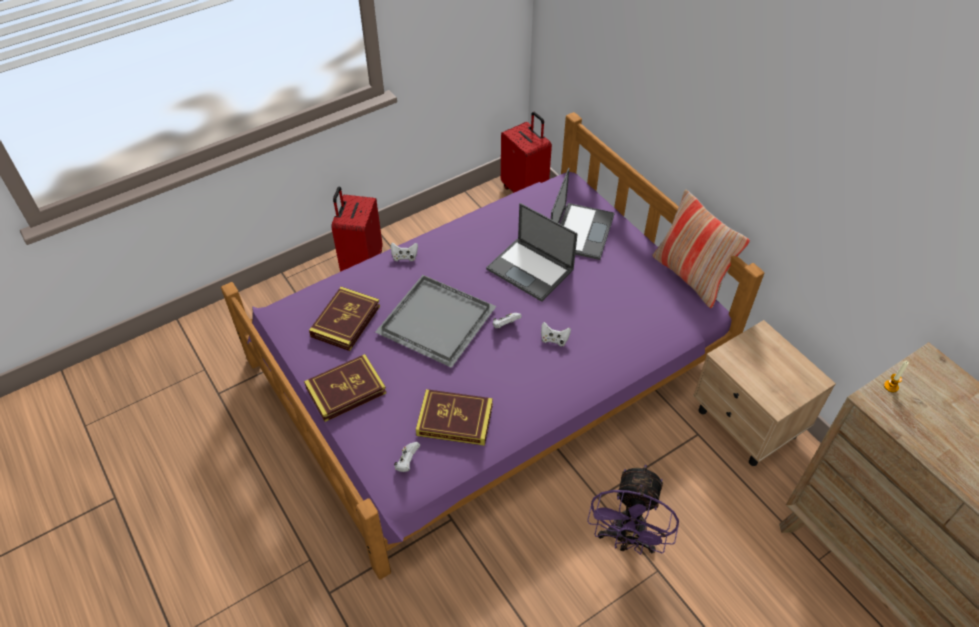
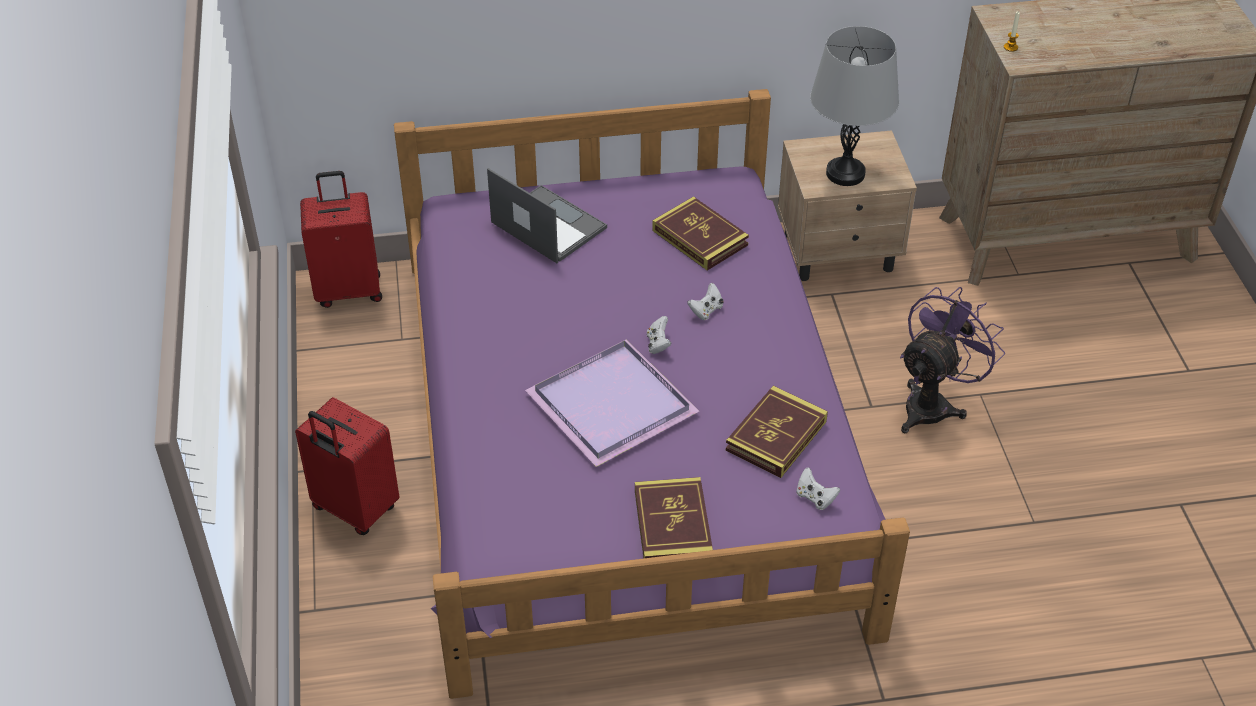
camera: 65 degrees left, 5 degrees down
book [309,287,380,351] -> book moved to [652,196,749,271]
grey tray [375,275,496,368] -> purple tray [525,339,699,467]
white game controller [390,243,418,261] -> none
laptop [486,203,578,302] -> none
purple fan [587,465,679,555] -> purple fan turned 90 degrees counterclockwise [900,287,1005,433]
pillow [652,190,750,308] -> none
none -> grey table lamp [810,26,899,186]

